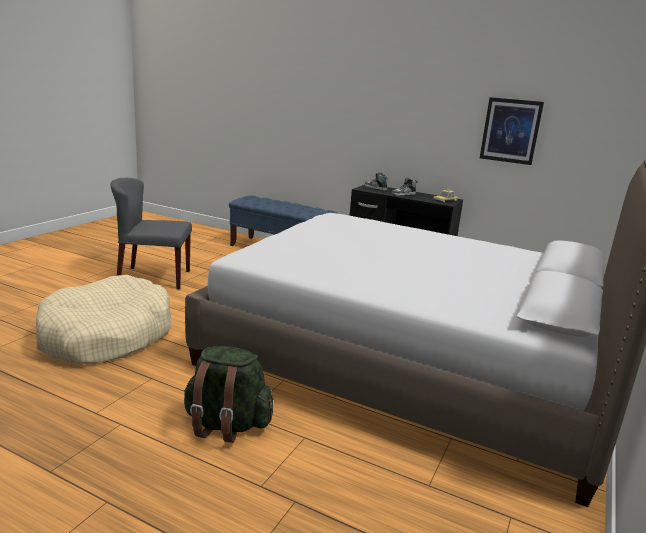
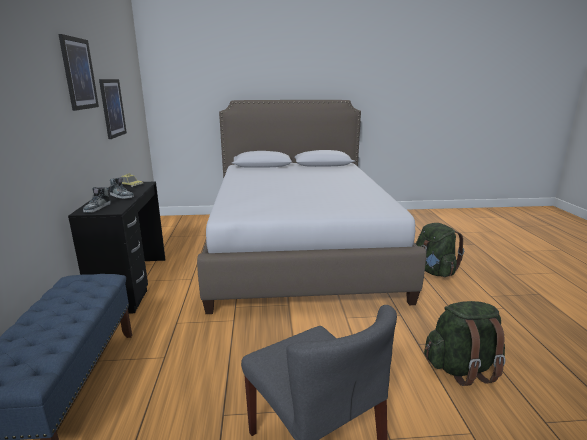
camera: 120 degrees left, 0 degrees up
beige dog bed [36,275,171,365] -> green backpack [424,301,505,386]
none -> picture [58,34,99,111]

